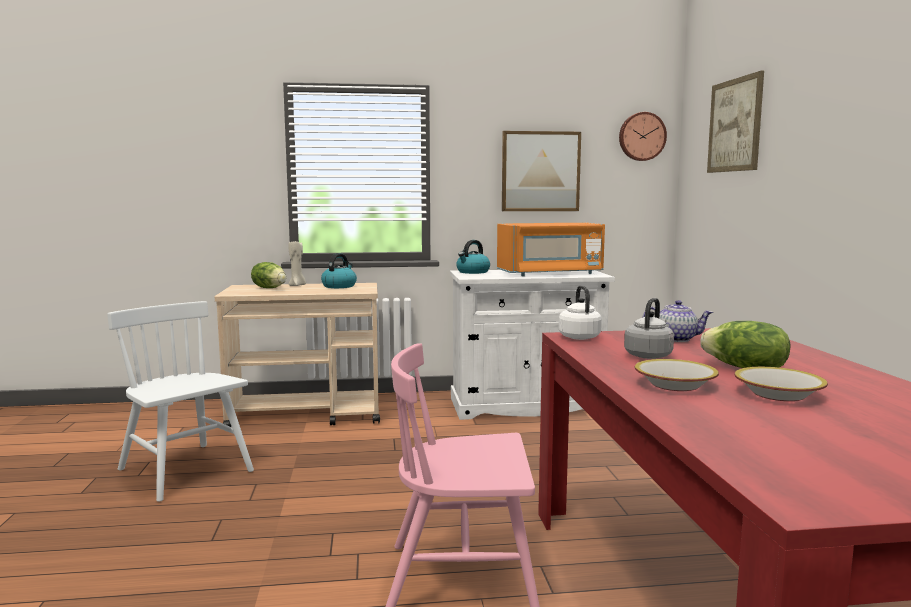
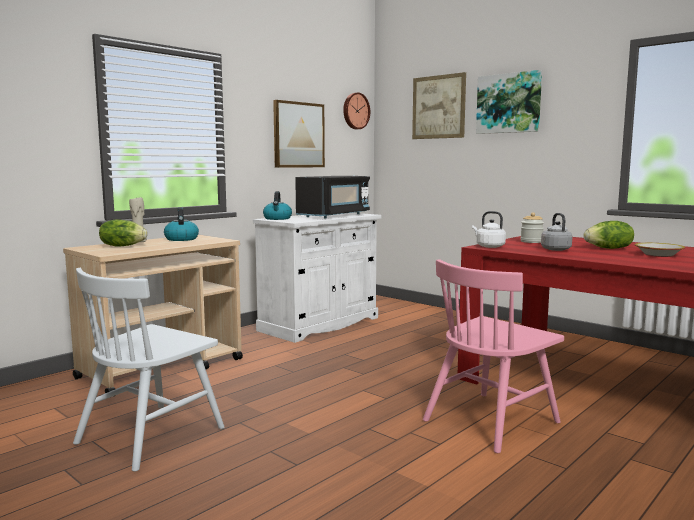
camera: 40 degrees left, 0 degrees up
white chair [107,301,254,502] -> white chair turned 60 degrees counterclockwise [73,268,225,472]
orange microwave [497,223,605,276] -> black microwave [295,176,370,219]
bowl [635,359,719,391] -> none
teapot [642,300,713,342] -> jar [520,212,544,243]
none -> picture [476,70,542,134]

